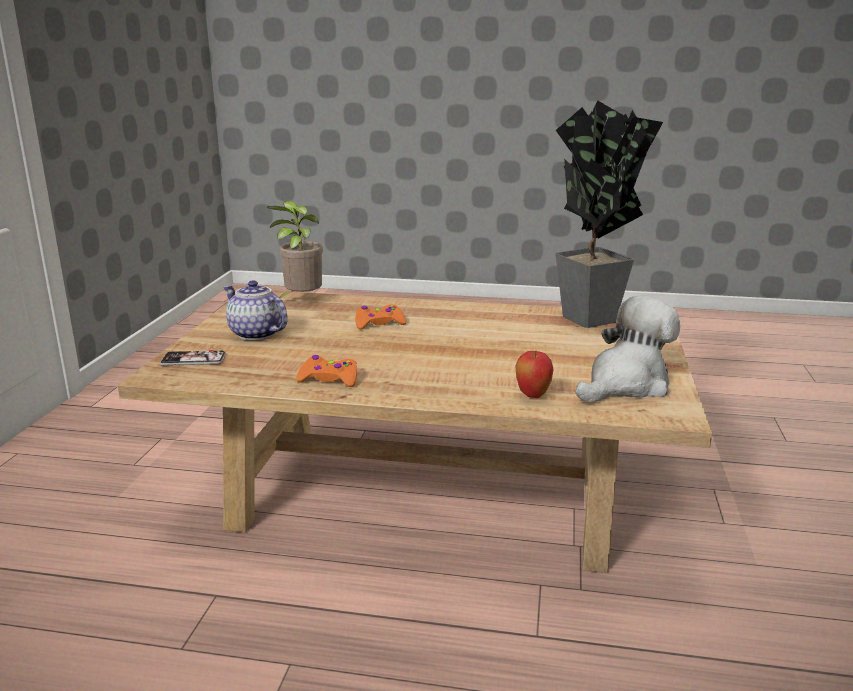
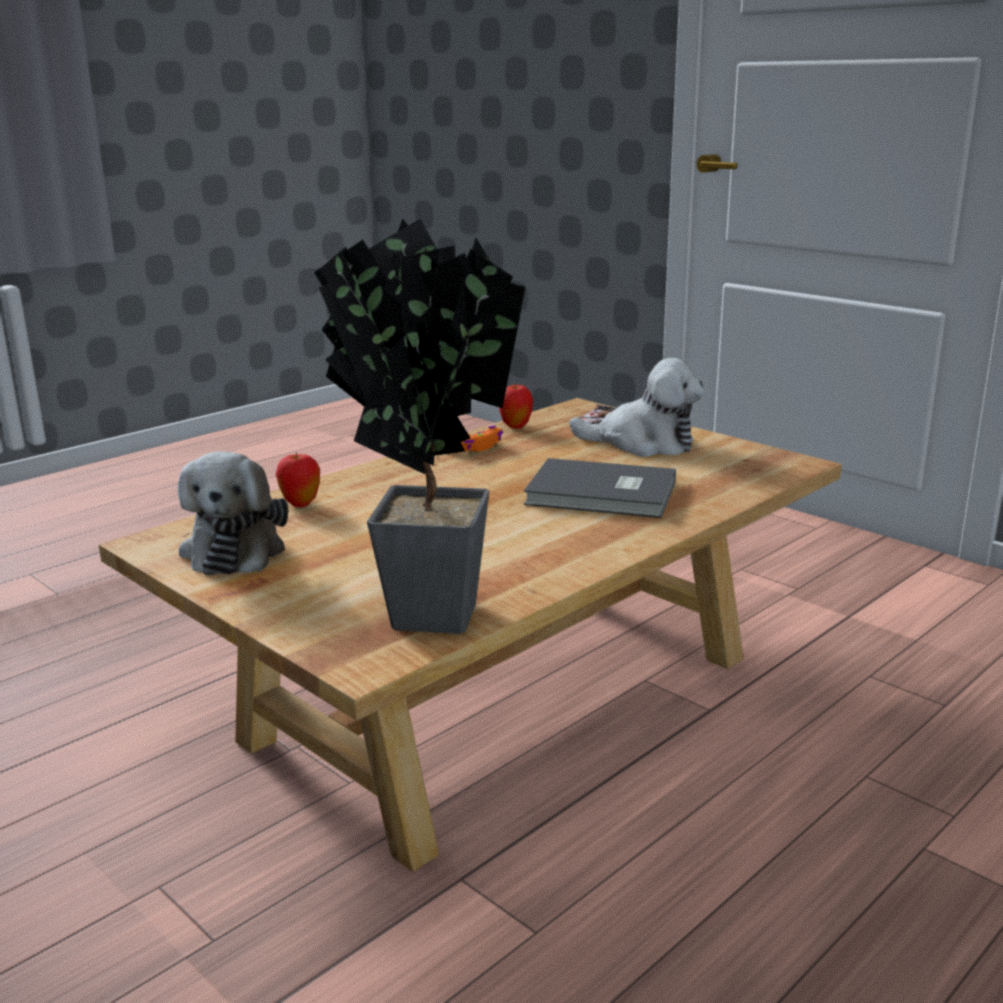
camera: 125 degrees right, 0 degrees up
teapot [223,280,288,340] -> plush toy [569,358,704,457]
potted plant [267,201,323,298] -> none
orange game controller [356,304,406,330] -> grey book [524,458,676,518]
none -> apple [499,385,533,429]

